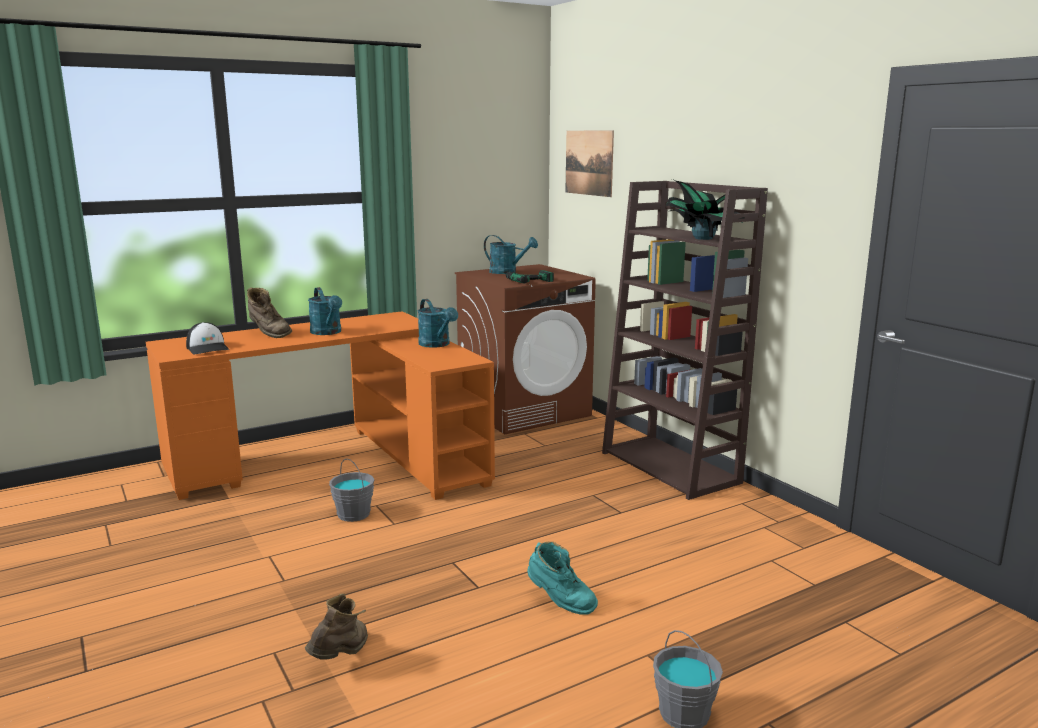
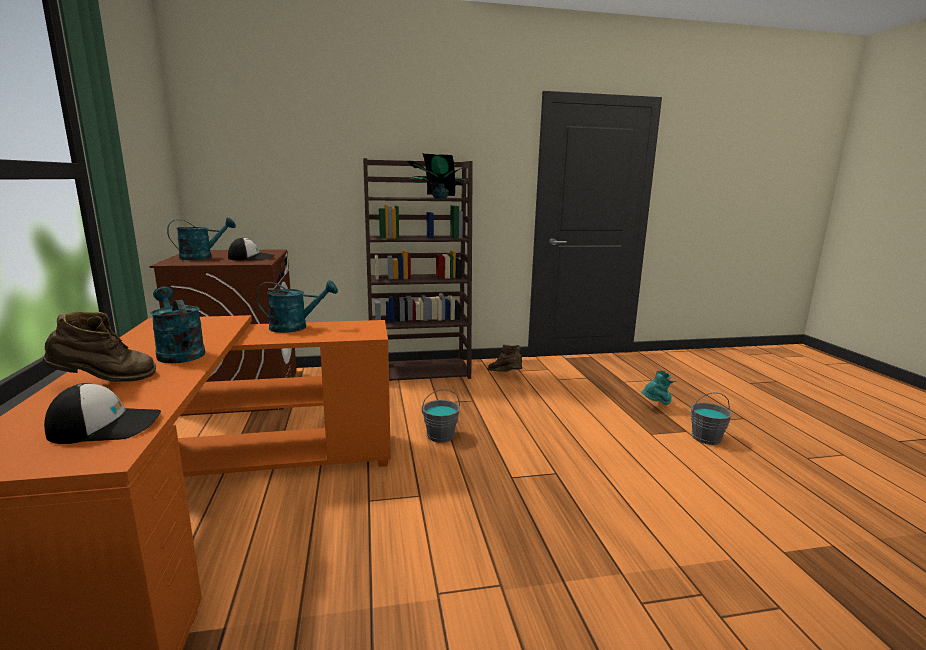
camera: 70 degrees left, 0 degrees up
brown boot [305,594,368,660] -> brown boot moved to [487,344,522,372]
turquoise watering can [308,287,342,335] -> turquoise watering can turned 120 degrees counterclockwise [151,286,205,363]
grey bucket [329,459,375,522] -> grey bucket moved to [422,389,460,443]
power drill [503,270,554,283] -> cap [228,237,274,261]
turquoise boot [527,542,598,615] -> turquoise boot moved to [641,370,676,405]
picture [565,130,614,197] -> none

